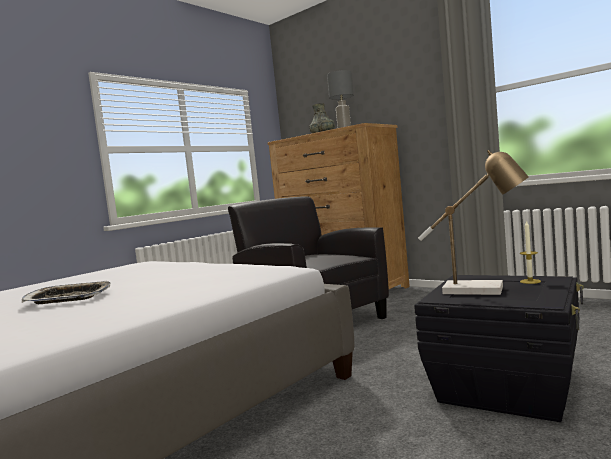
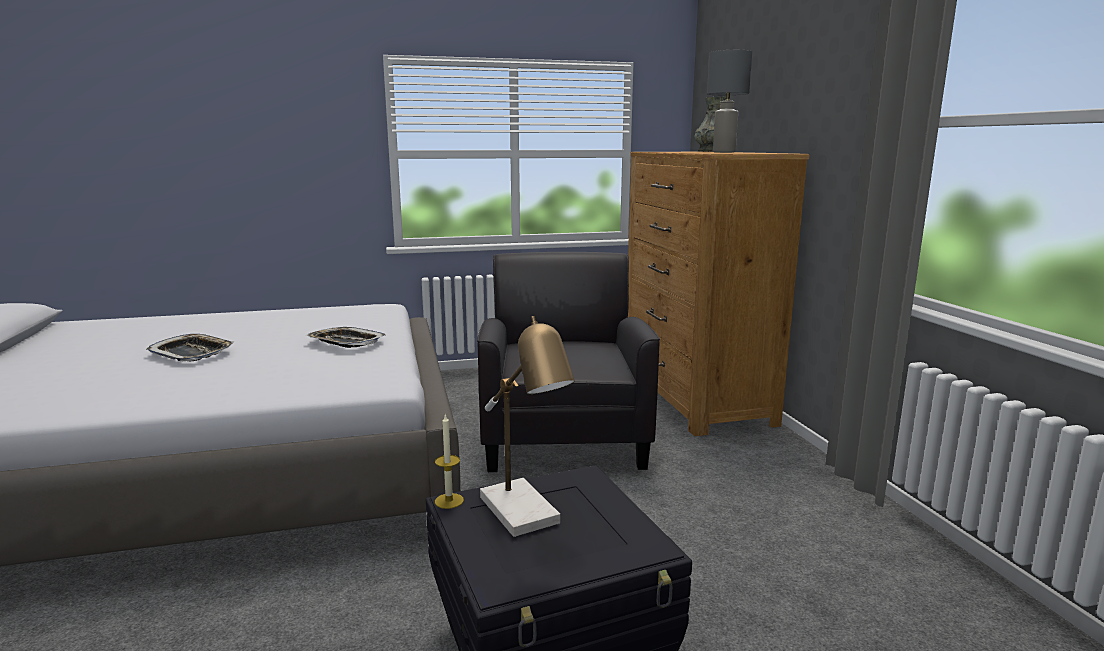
camera: 35 degrees right, 10 degrees up
candle [520,220,541,284] -> candle moved to [435,414,464,509]
none -> tray [306,327,387,348]

